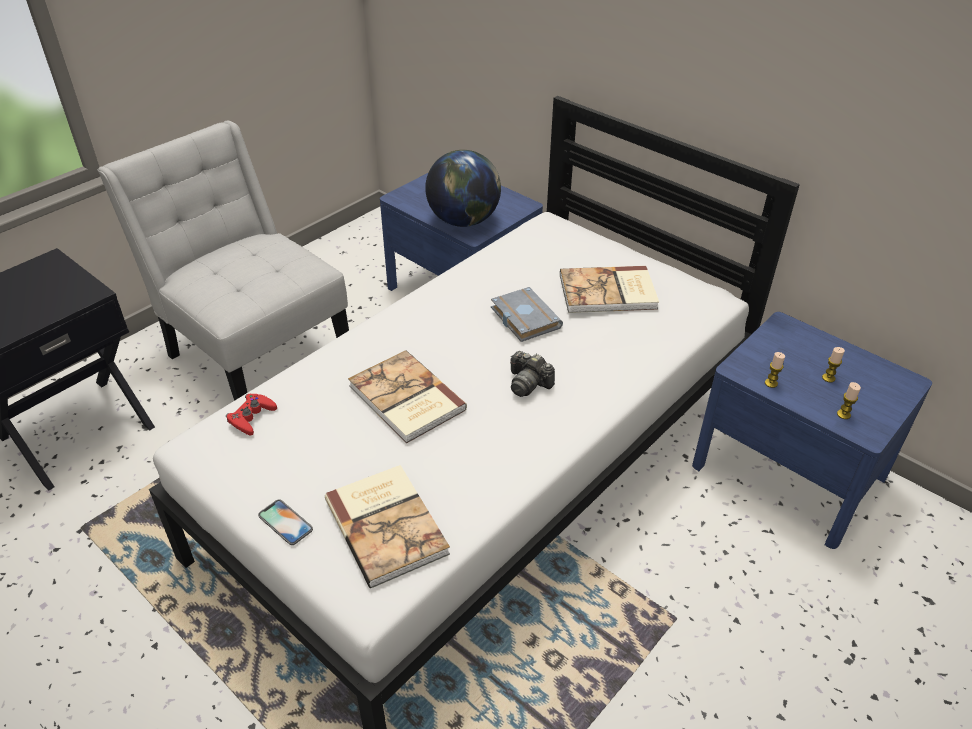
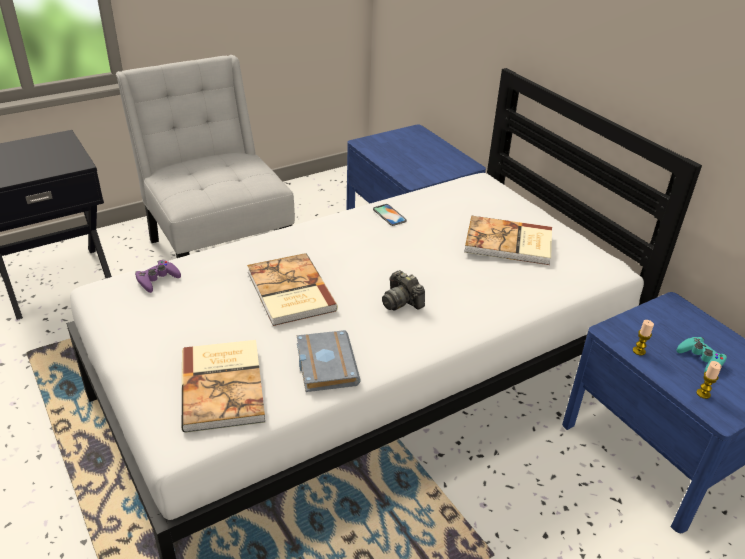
camera: 15 degrees right, 5 degrees down
red game controller [226,394,277,436] -> purple game controller [135,260,181,293]
phone [258,499,313,545] -> phone moved to [373,204,407,226]
globe [425,150,501,227] -> none
grey book [491,287,563,342] -> grey book moved to [297,330,361,392]
candle [822,347,845,383] -> turquoise game controller [676,337,727,372]

